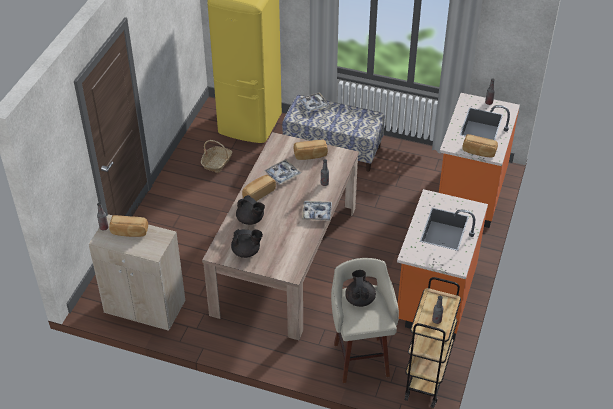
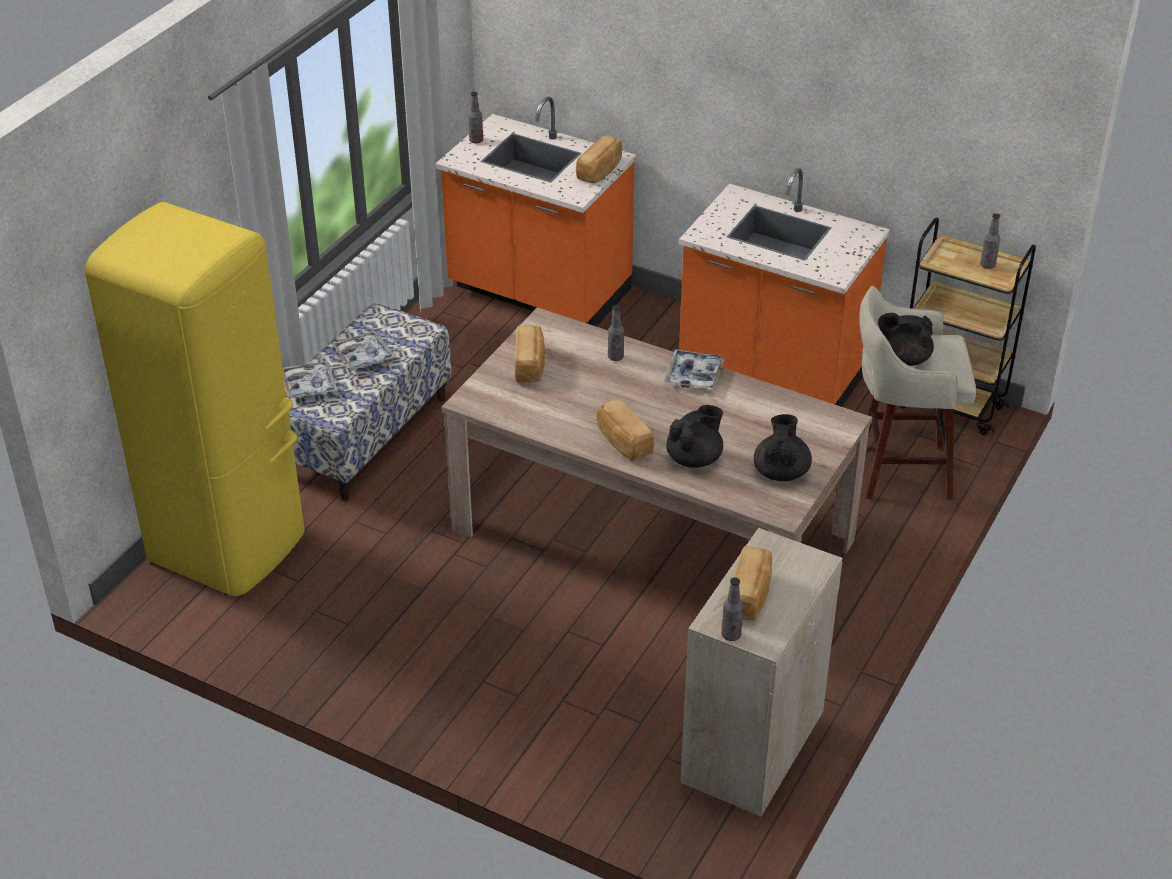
camera: 80 degrees left, 5 degrees down
basket [201,140,232,173] -> none
tray [264,159,301,184] -> tray moved to [332,331,396,371]

